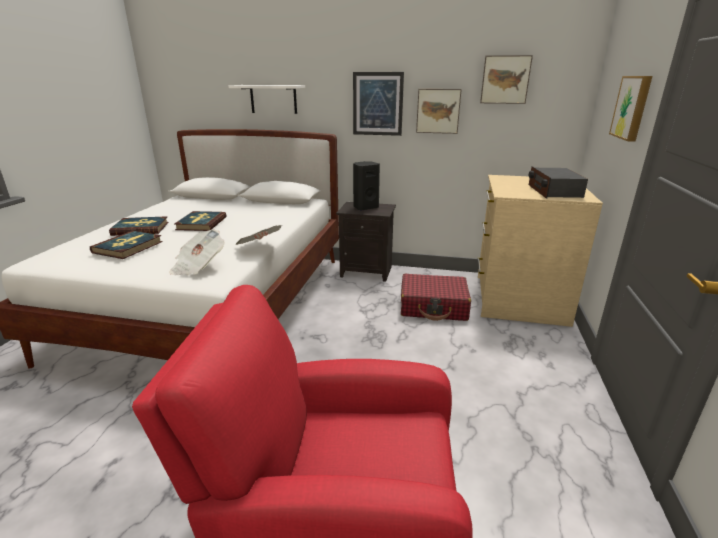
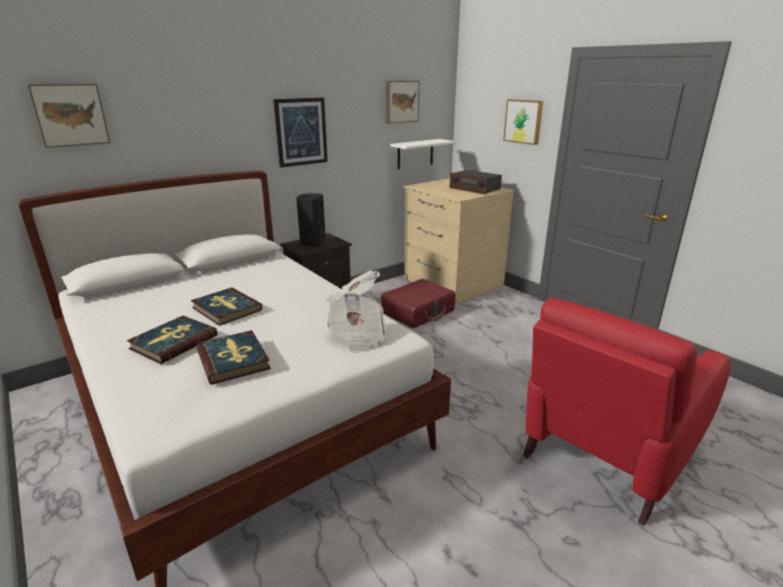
camera: 50 degrees left, 0 degrees up
white shelf [229,85,305,114] -> white shelf moved to [390,139,456,169]
picture [416,89,462,134] -> picture moved to [27,84,110,148]

